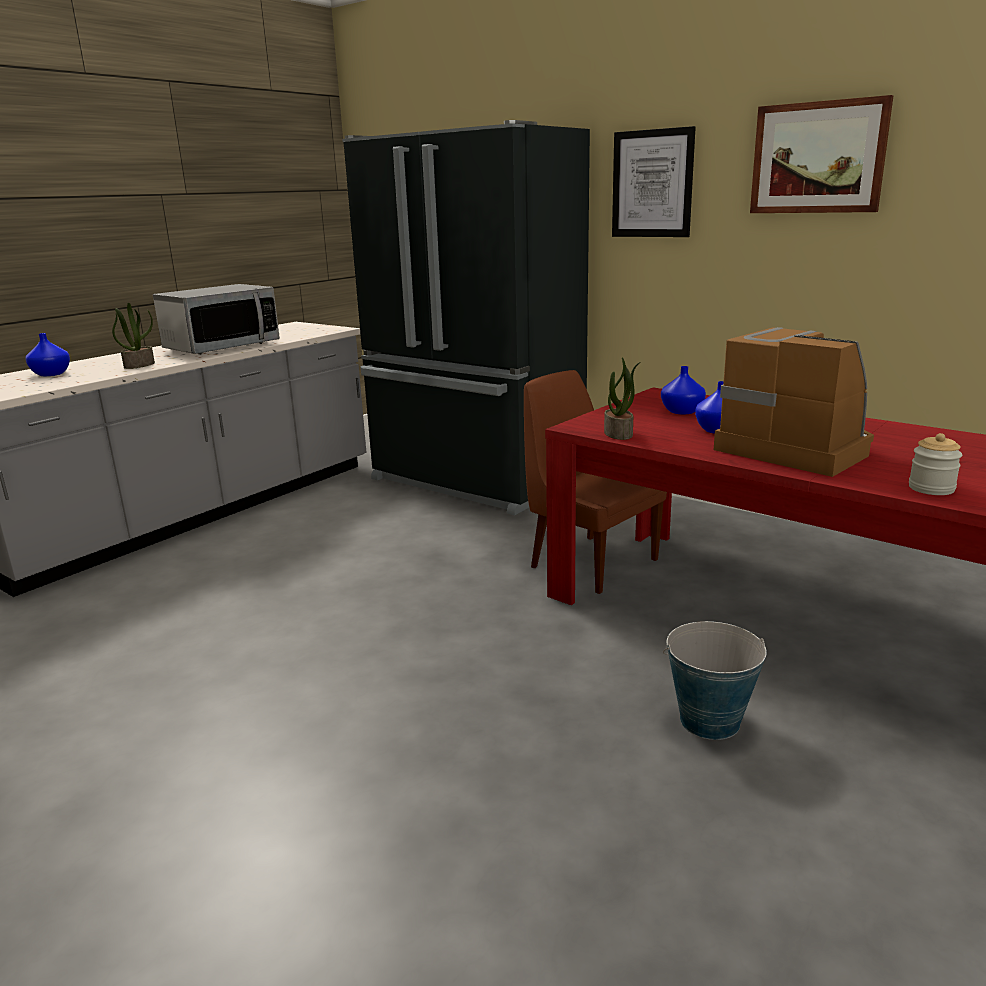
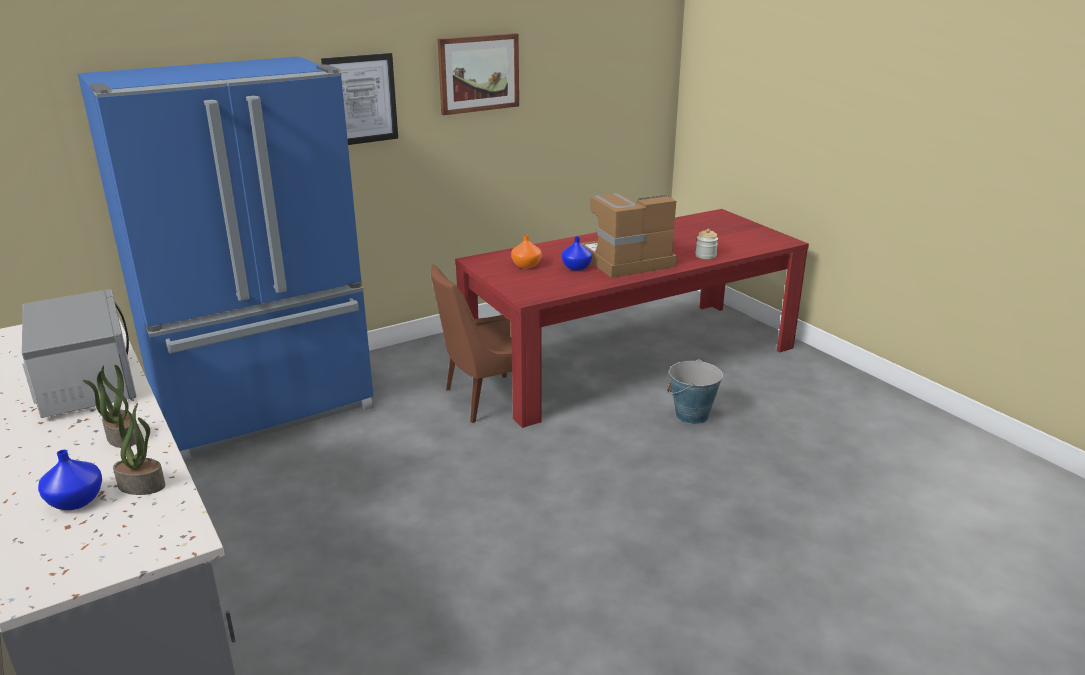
camera: 70 degrees left, 5 degrees up
black fridge [342,120,590,515] -> blue fridge [77,56,373,462]
potted plant [604,357,640,440] -> potted plant moved to [113,403,165,495]
blue vase [661,366,706,415] -> orange vase [511,235,542,269]

